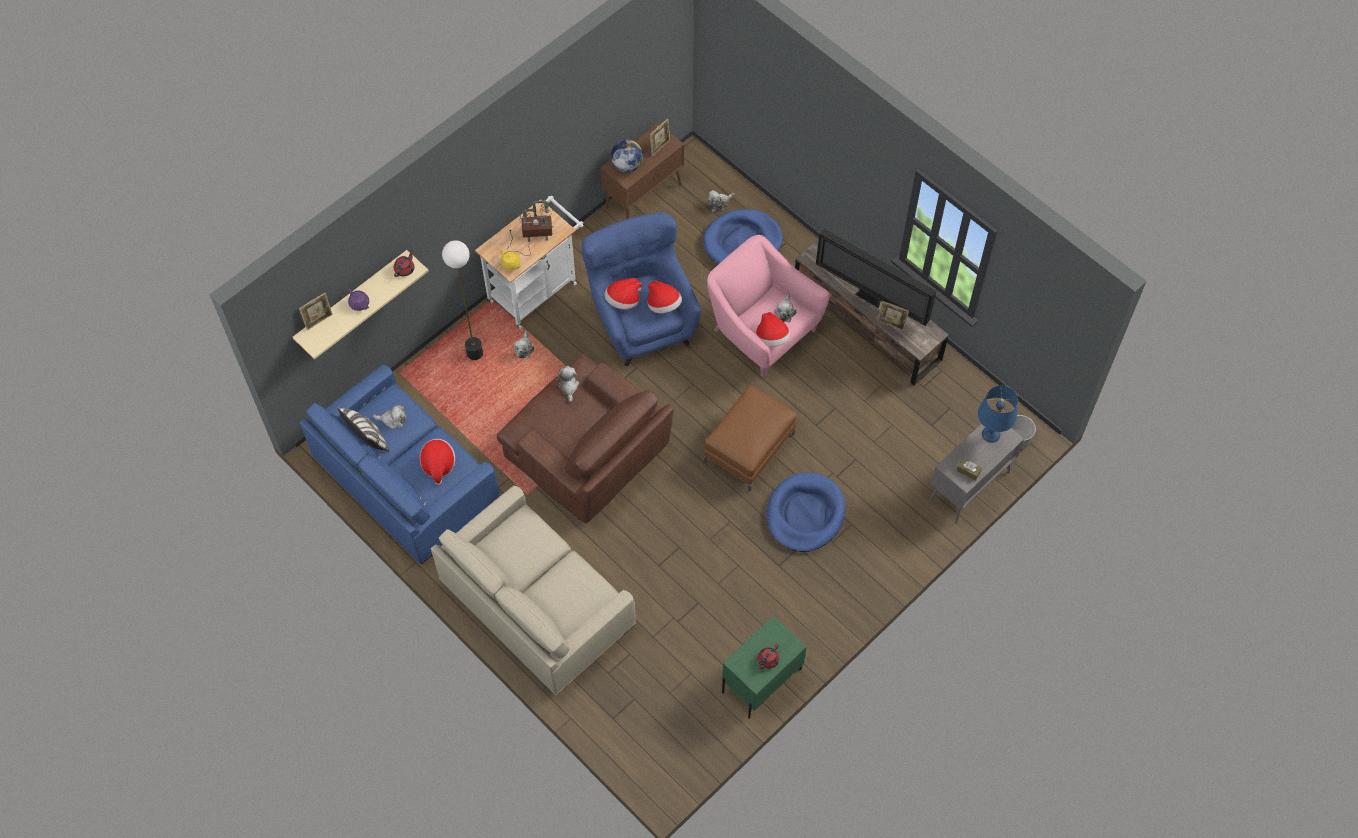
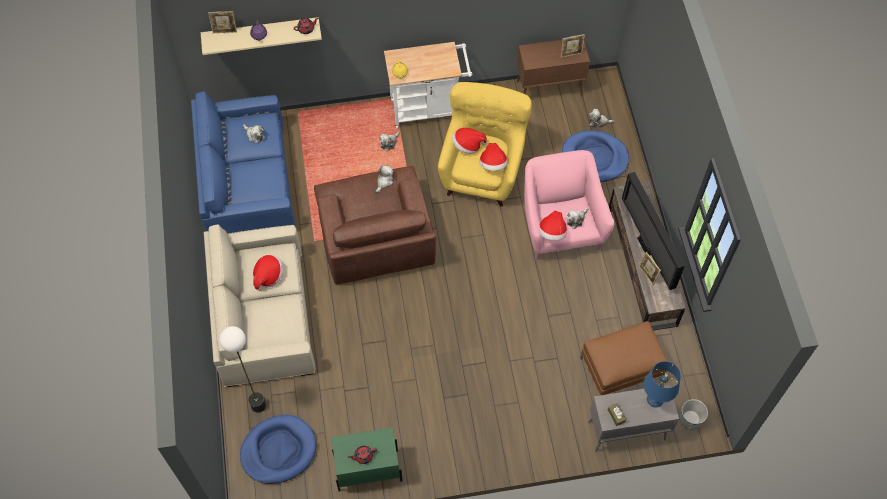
camera: 35 degrees right, 0 degrees up
pillow [337,407,389,452] -> none
hat [420,439,455,485] -> hat moved to [253,255,283,291]
floor lamp [442,240,483,360] -> floor lamp moved to [220,326,266,413]
table lamp [507,200,554,256] -> none
blue armchair [582,212,701,366] -> yellow armchair [438,82,532,207]
globe [611,140,643,173] -> none
brown ottoman [704,385,797,491] -> brown ottoman moved to [580,321,668,395]
blue dog bed [766,472,846,552] -> blue dog bed moved to [240,415,316,484]

